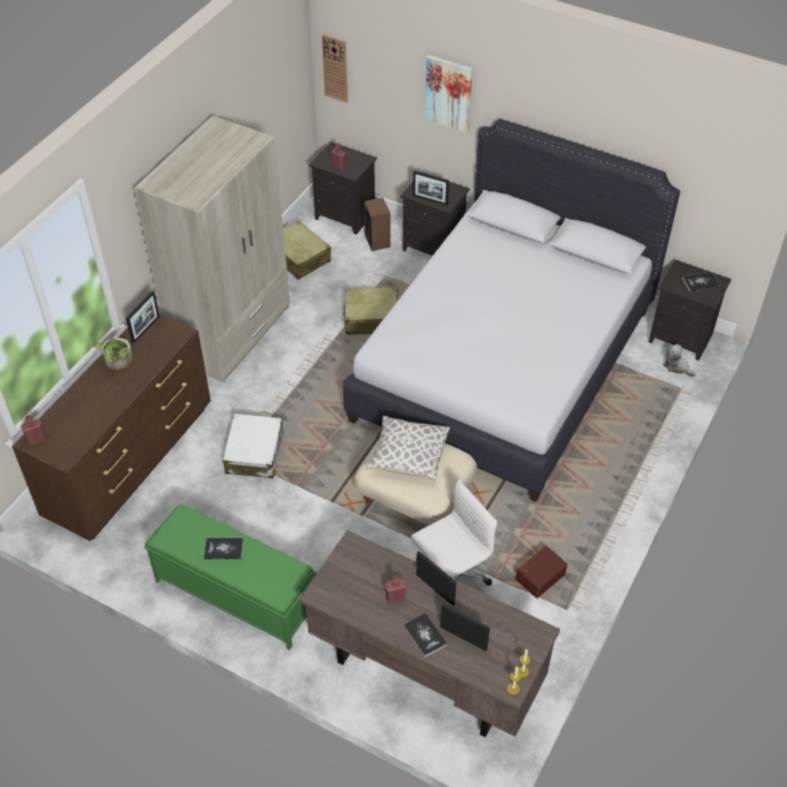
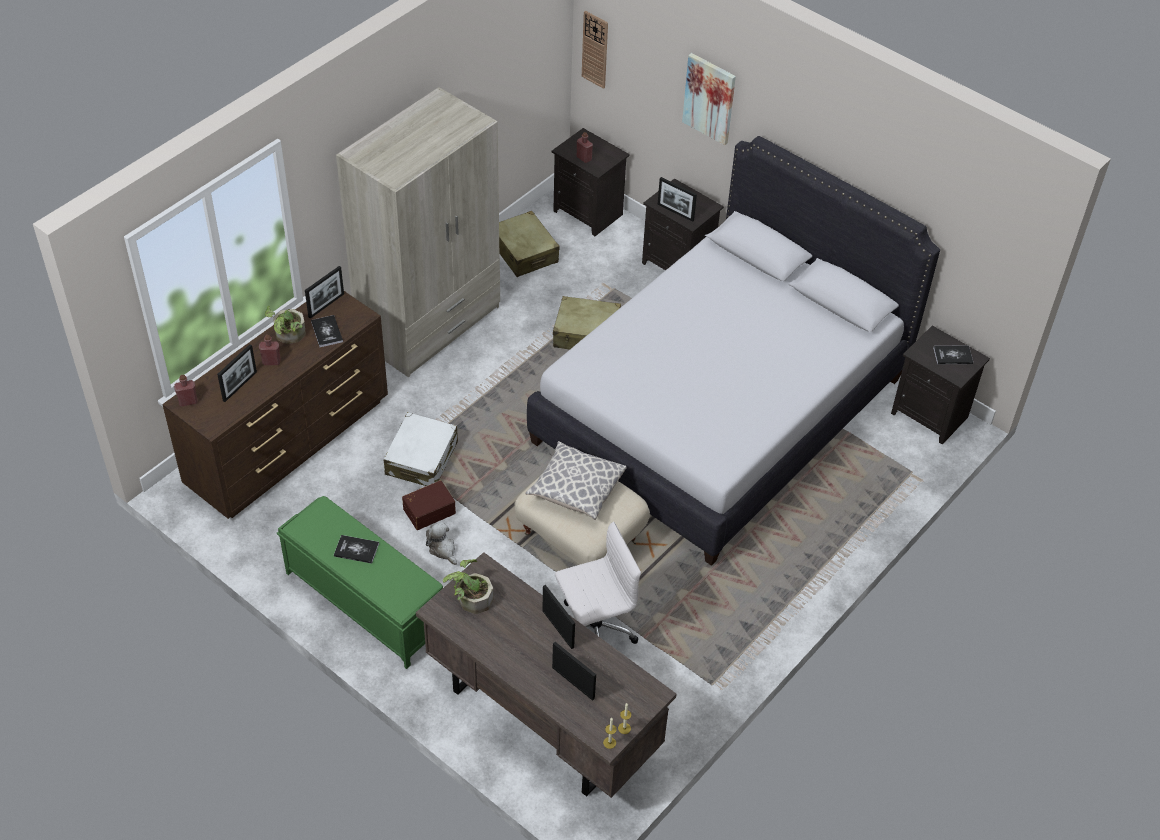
camera: 10 degrees right, 0 degrees up
speaker [364,197,391,251] -> none
red bottle [385,575,406,604] -> red bottle moved to [259,335,281,365]
book [403,613,447,657] -> book moved to [311,315,343,347]
brown storage box [515,545,567,598] -> brown storage box moved to [402,480,456,530]
plush toy [663,344,696,376] -> plush toy moved to [426,522,457,565]
none -> picture frame [217,344,257,402]
none -> potted plant [443,559,493,614]

